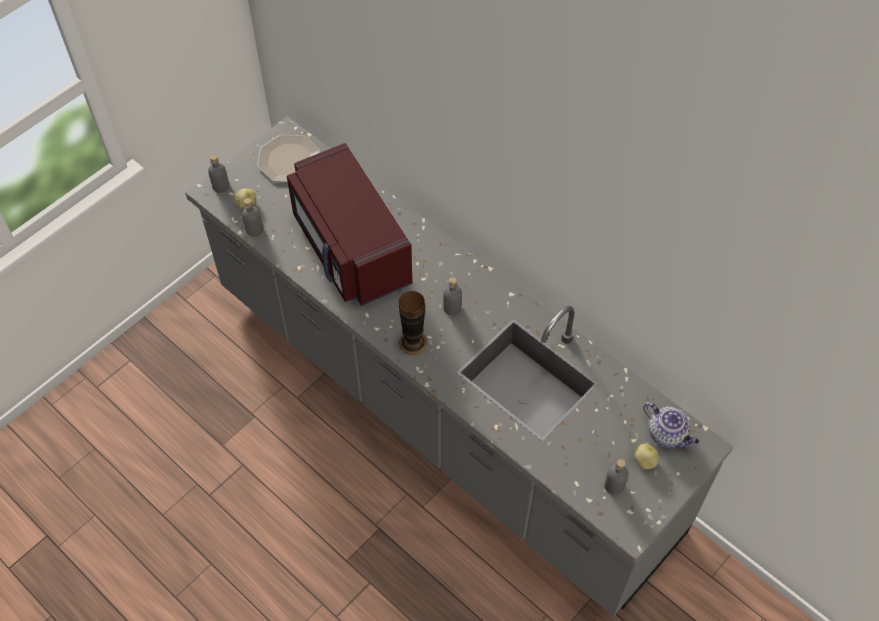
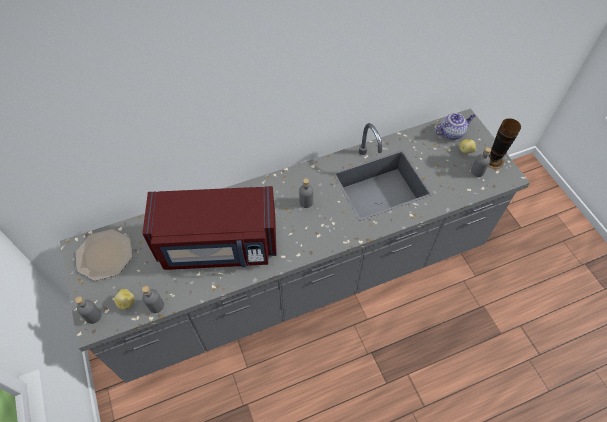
camera: 65 degrees left, 0 degrees up
vase [399,291,427,355] -> vase moved to [488,118,521,169]

